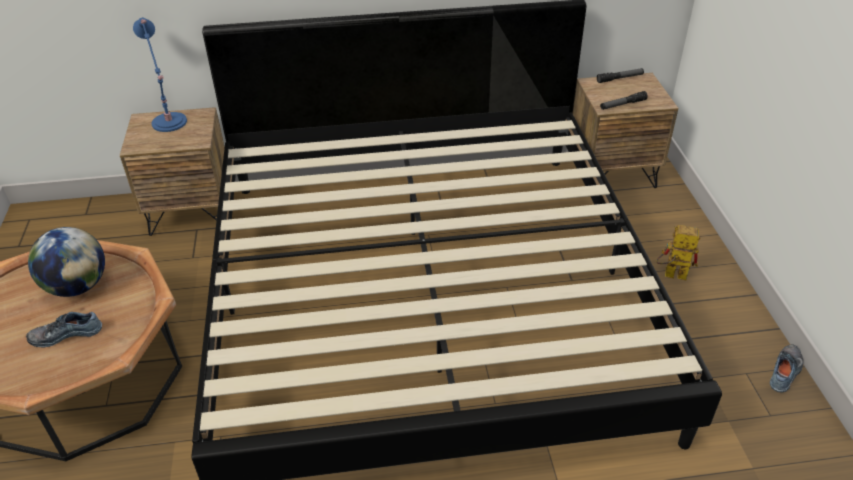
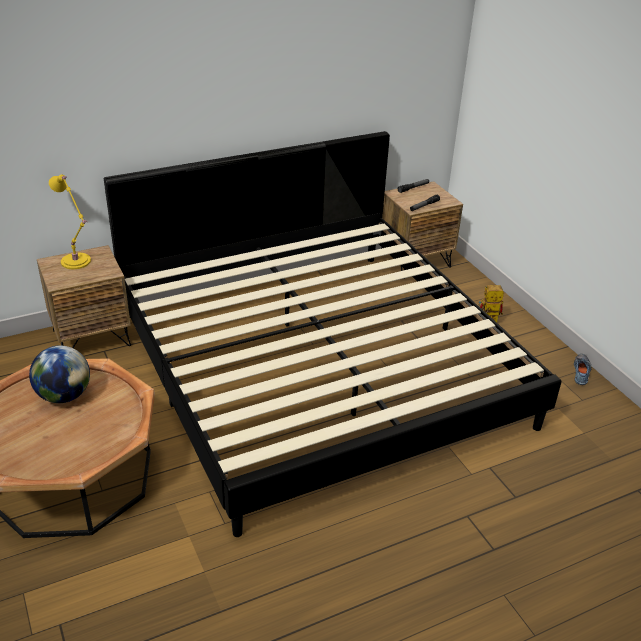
camera: 20 degrees left, 5 degrees down
shoe [26,312,102,347] -> none
blue table lamp [133,17,187,132] -> yellow table lamp [49,174,91,269]

